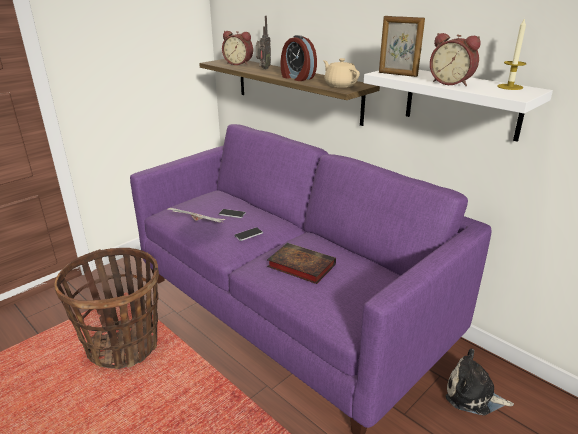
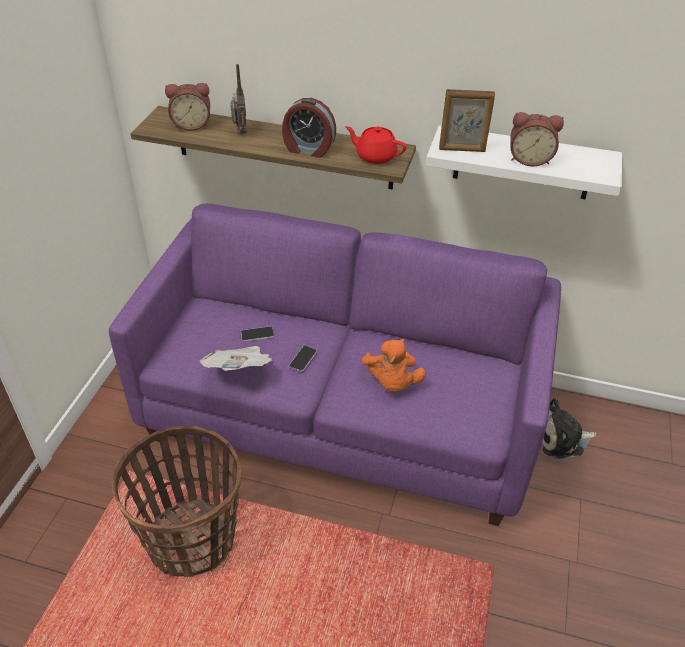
camera: 30 degrees left, 15 degrees up
book [267,243,336,284] -> orange plush toy [361,339,426,392]
beige teapot [323,58,360,88] -> red teapot [345,126,407,164]
candle [497,18,526,90] -> none

